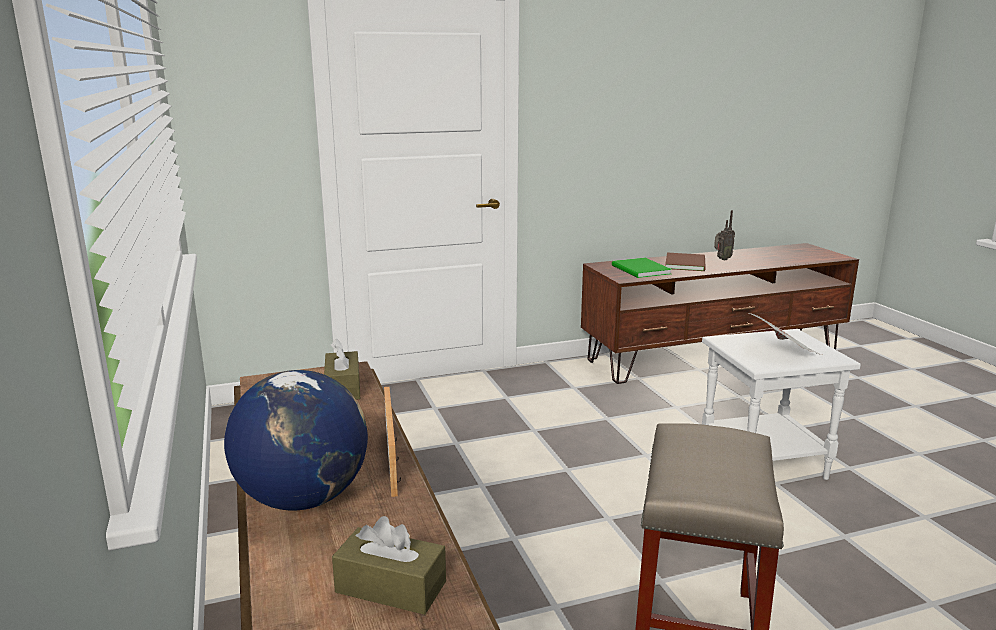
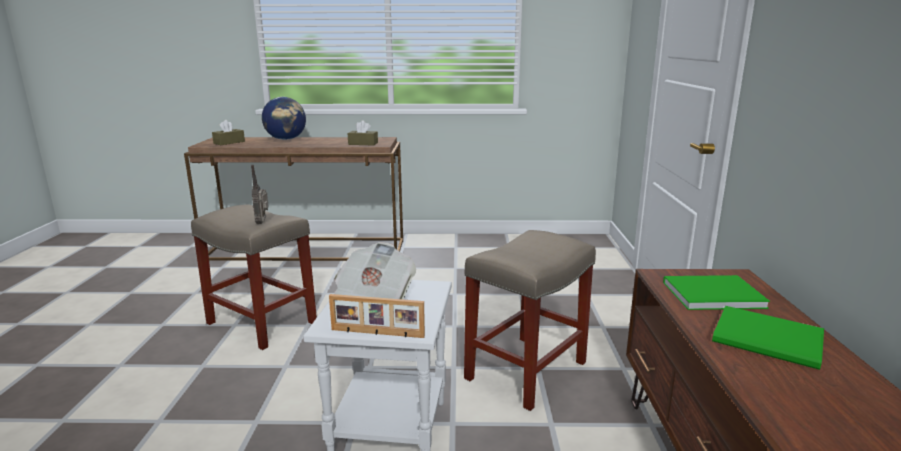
camera: 110 degrees right, 0 degrees up
picture frame [384,387,401,497] -> picture frame moved to [329,294,425,338]
brown book [665,253,706,271] -> green book [712,306,824,370]
radio [714,210,735,260] -> radio moved to [251,165,269,224]
none -> beige stool [464,230,596,411]

